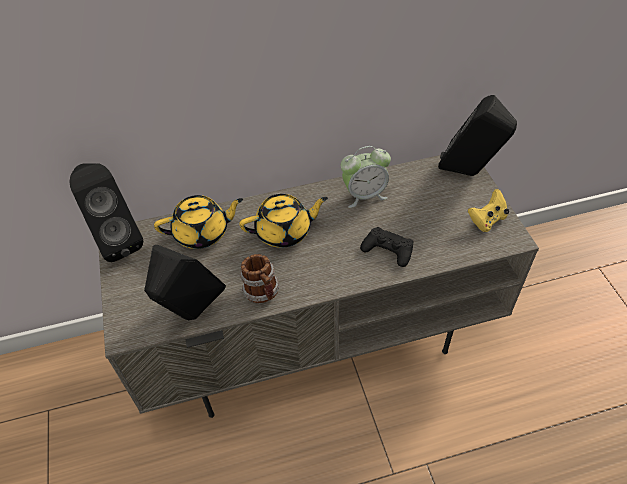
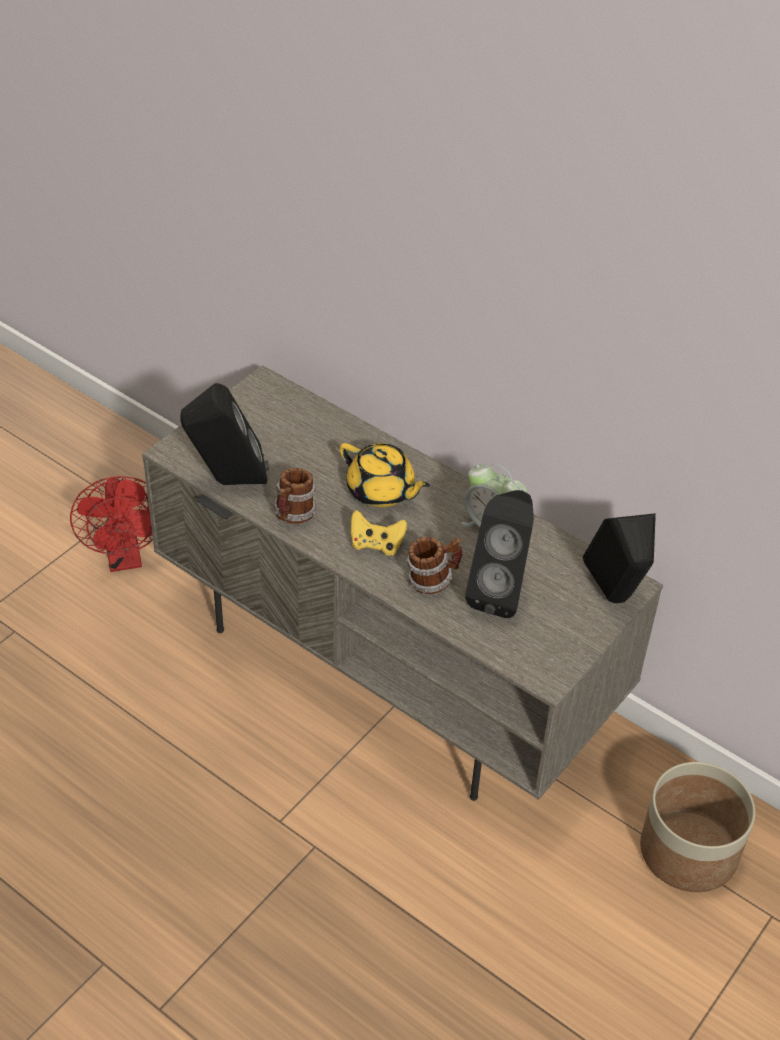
camera: 50 degrees right, 5 degrees down
black speaker [69,163,143,262] -> black speaker moved to [465,490,534,618]
yellow teapot [154,195,243,249] -> none
black game controller [360,227,413,267] -> mug [406,537,462,594]
yellow game controller [468,189,509,232] -> yellow game controller moved to [351,510,407,556]
none -> red fan [70,476,153,572]
none -> planter [640,762,755,892]

